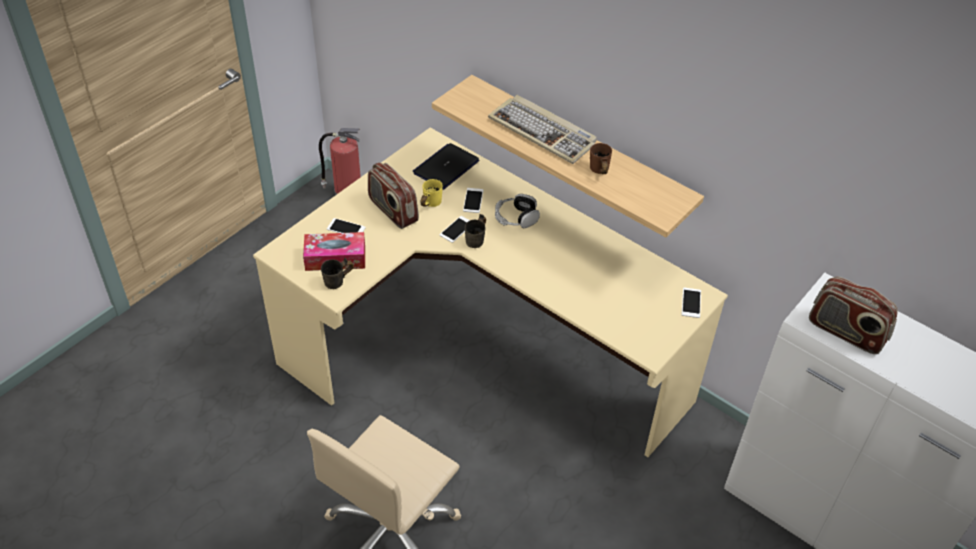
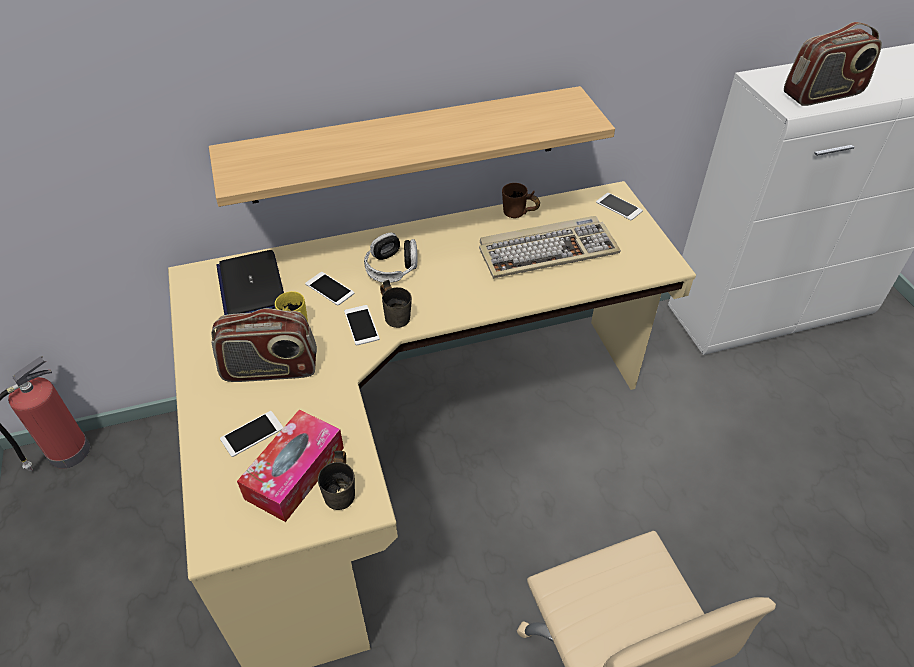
camera: 55 degrees left, 0 degrees up
keyboard [488,95,597,164] -> keyboard moved to [479,216,621,278]
brown mug [590,143,612,174] -> brown mug moved to [502,183,540,218]

